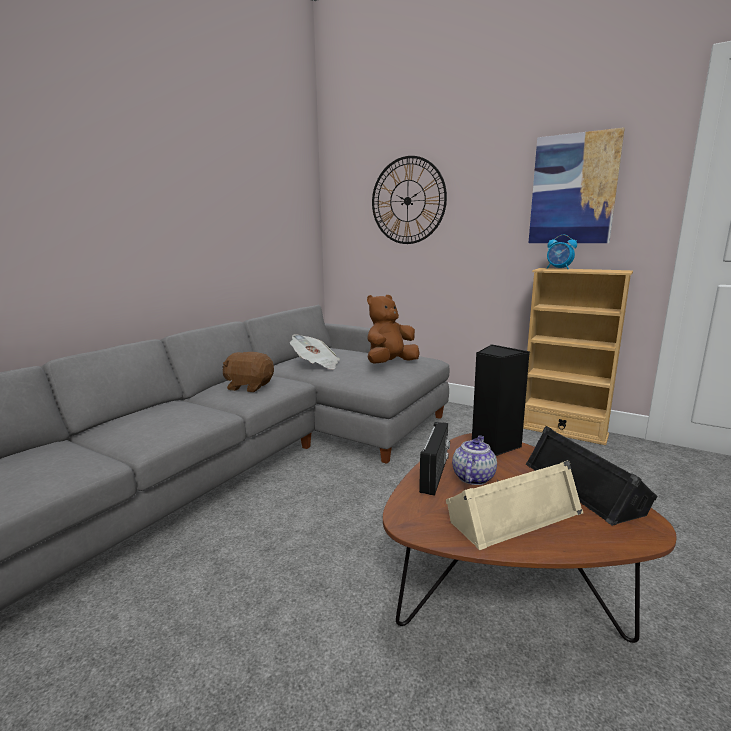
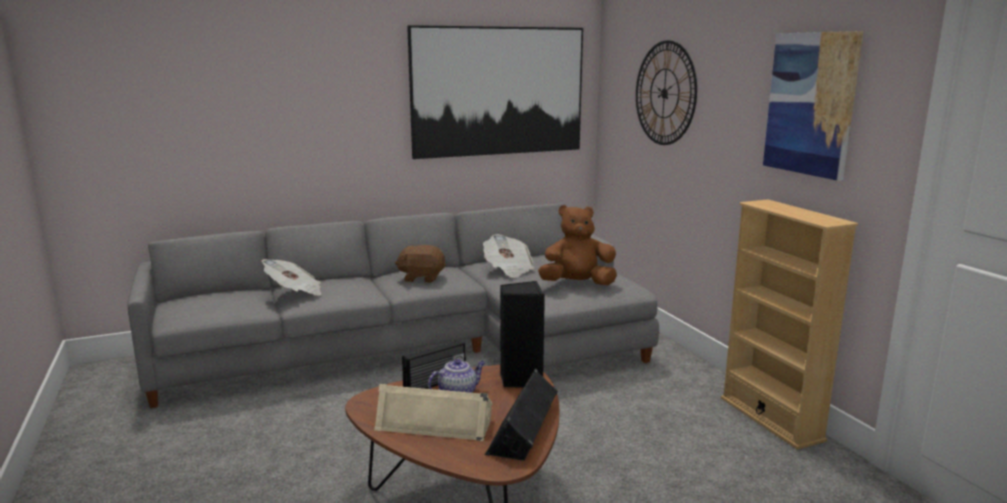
camera: 35 degrees right, 0 degrees up
brown plush toy [222,352,274,392] -> brown plush toy turned 45 degrees counterclockwise [395,245,446,283]
alarm clock [547,234,577,269] -> none
none -> newspaper [262,259,321,295]
none -> picture [407,25,583,159]

